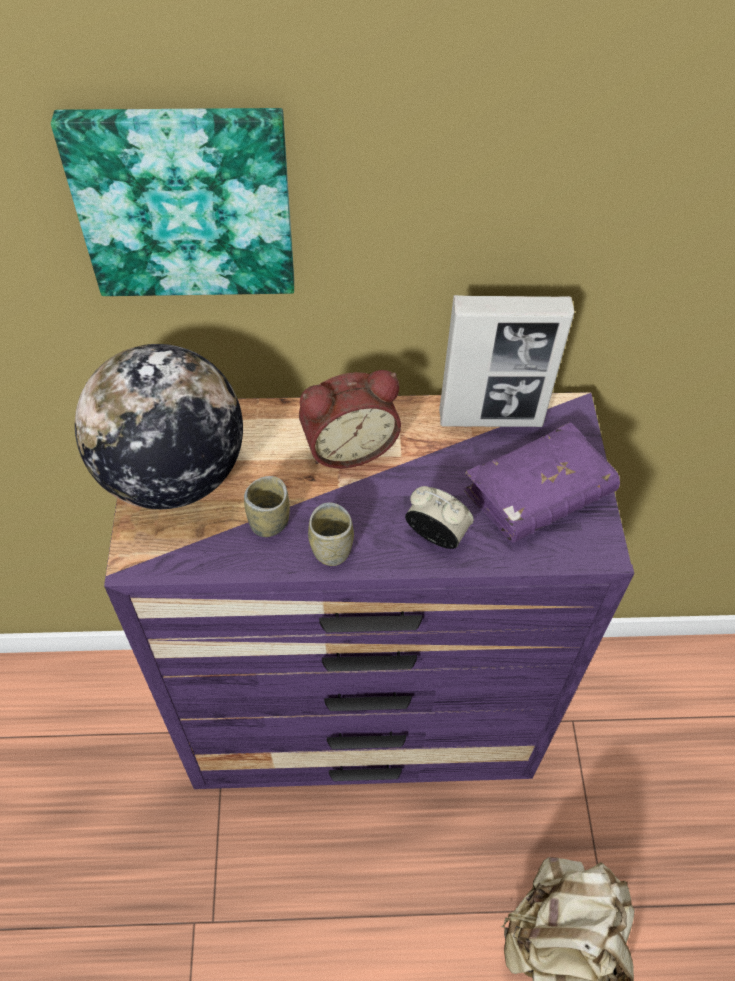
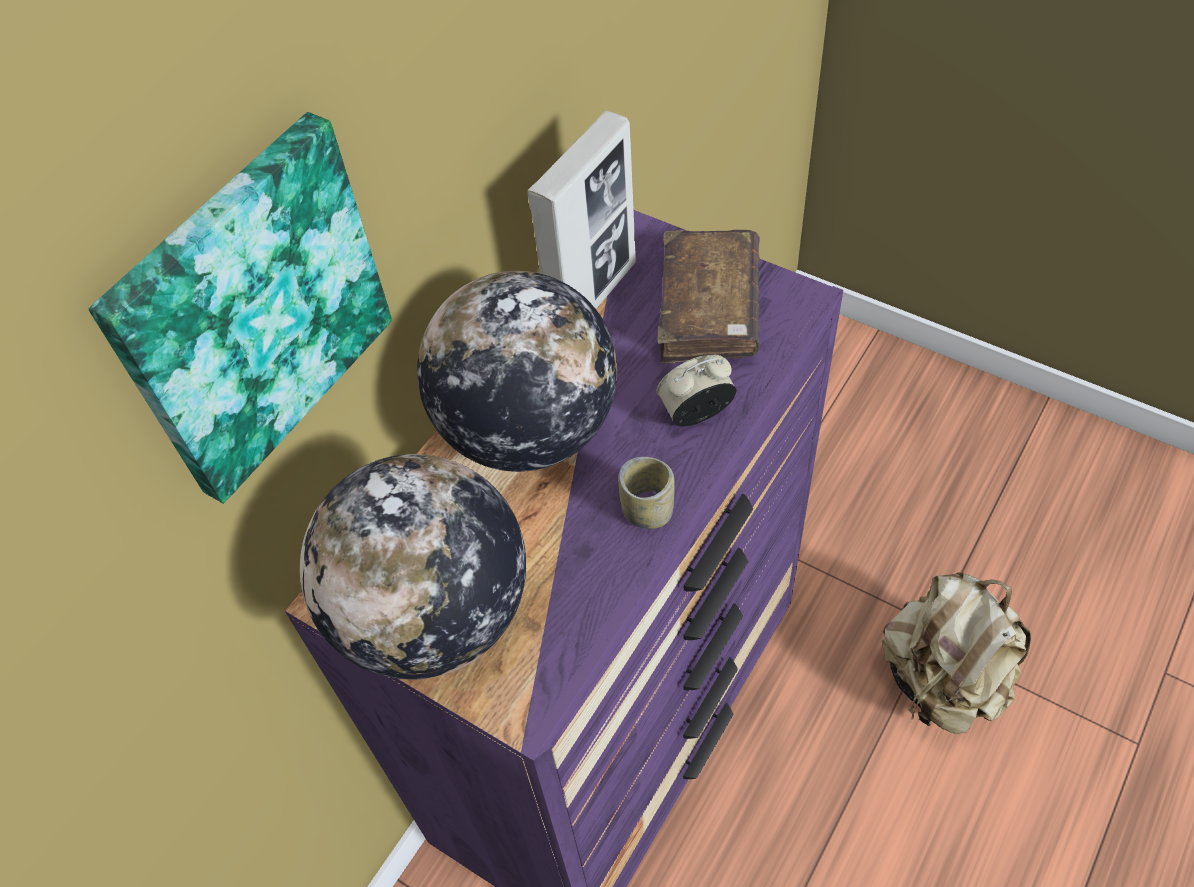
camera: 50 degrees left, 0 degrees up
cup [244,476,290,537] -> none
alarm clock [299,370,401,468] -> globe [417,271,617,472]
purple book [464,422,620,543] -> brown book [657,230,760,364]

